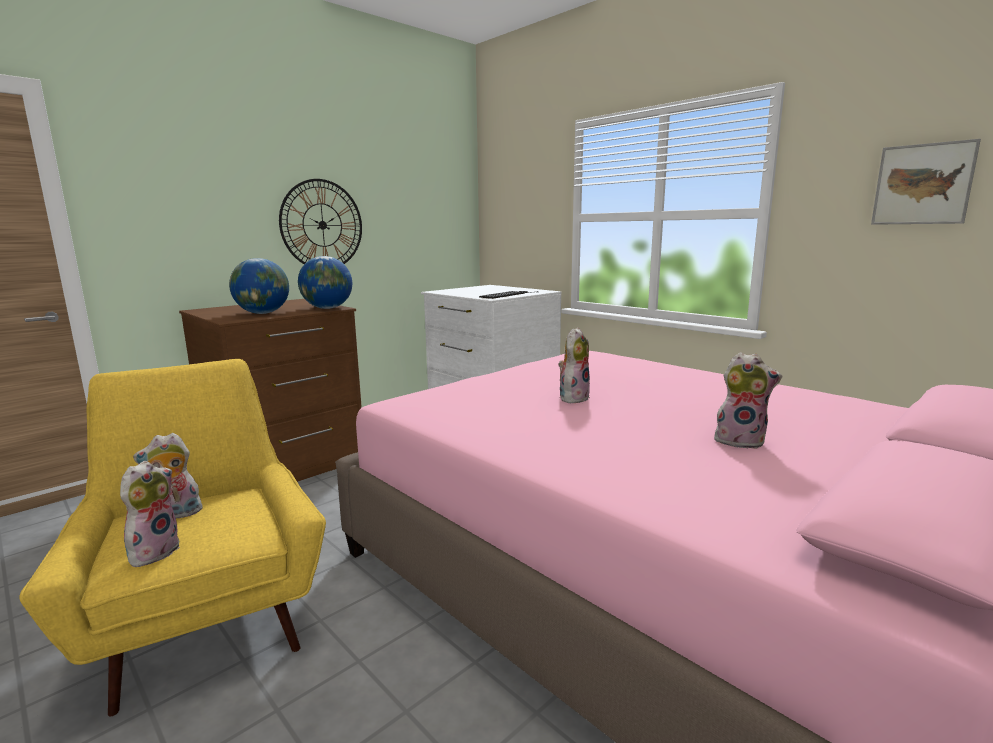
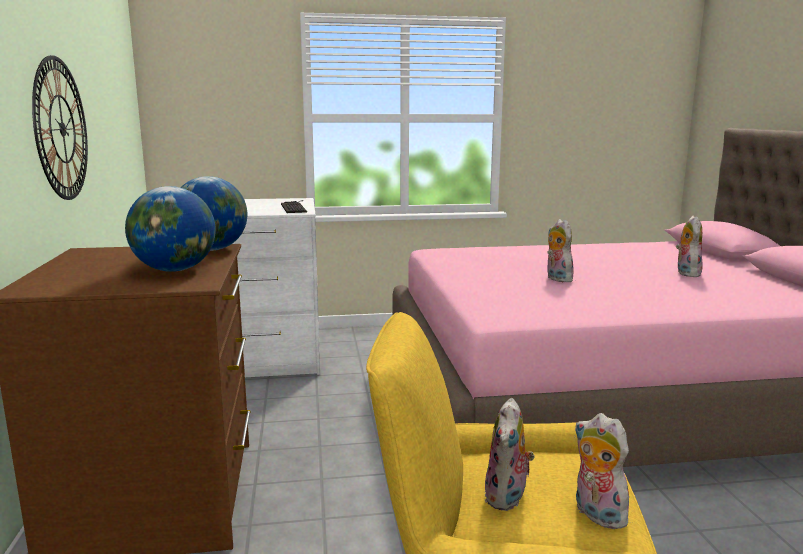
camera: 55 degrees left, 0 degrees up
plush toy [714,352,782,449] -> plush toy turned 45 degrees counterclockwise [676,216,703,277]
picture [871,139,981,225] -> none

